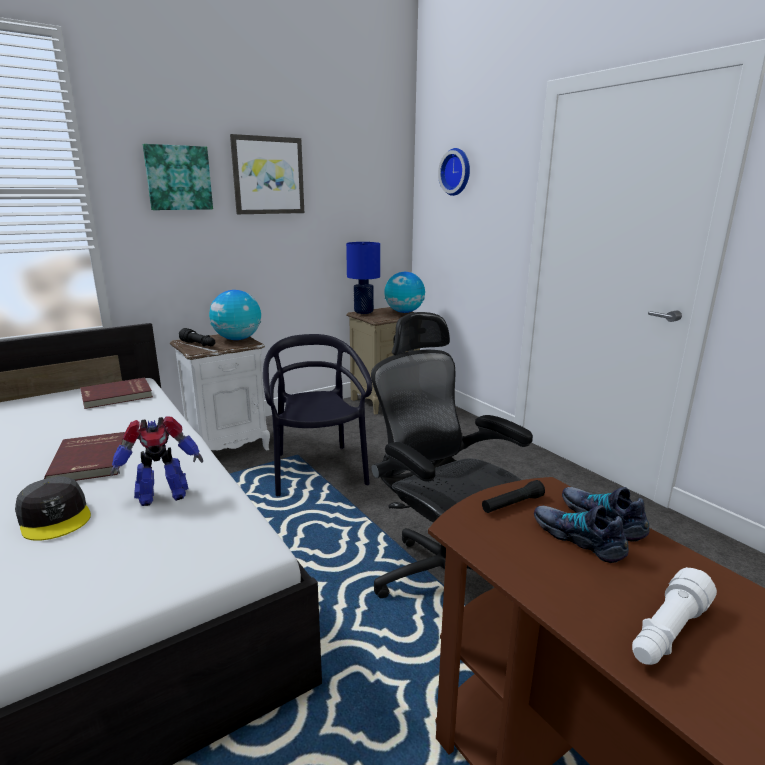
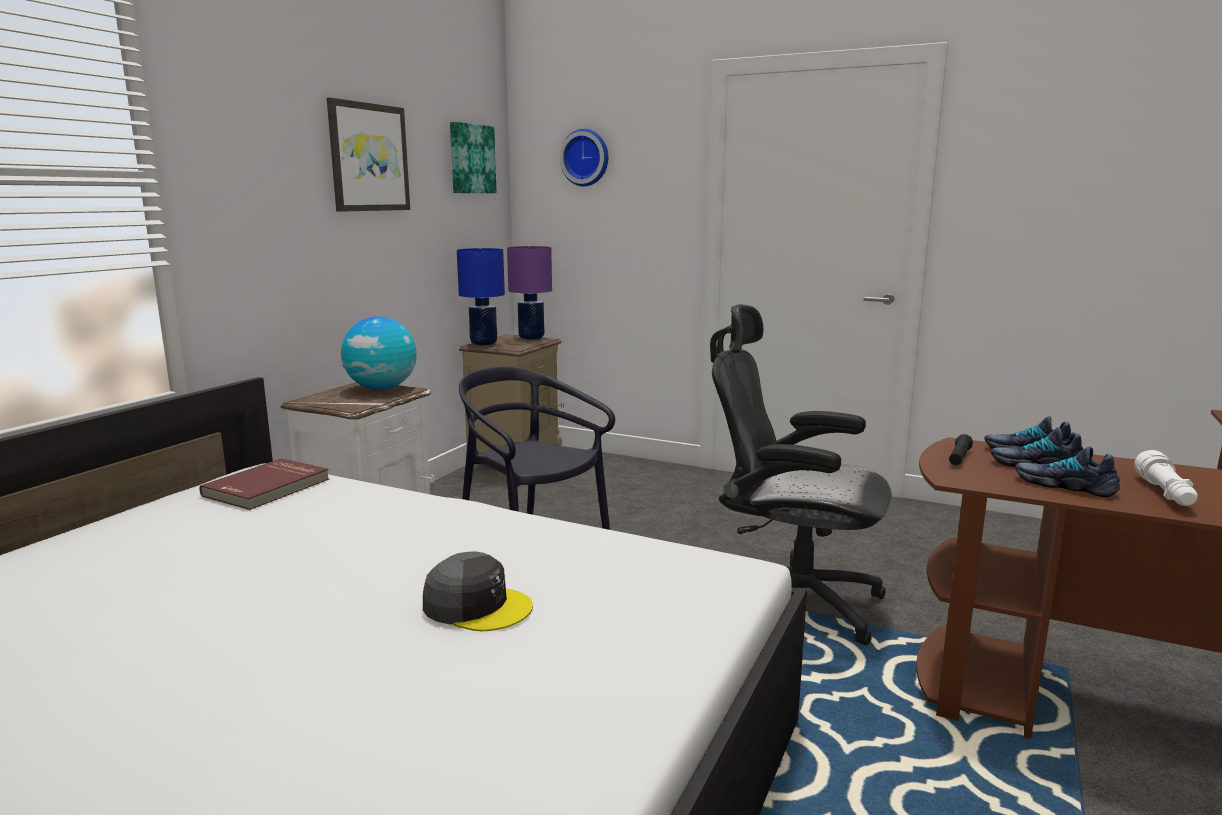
camera: 30 degrees left, 5 degrees down
red book [44,432,125,481] -> none
toy robot [110,416,203,506] -> none
picture [143,144,213,210] -> picture moved to [450,122,497,193]
black flashlight [179,328,215,346] -> none
globe [384,272,425,313] -> purple table lamp [507,246,552,340]
none -> shoe [1015,447,1120,498]

